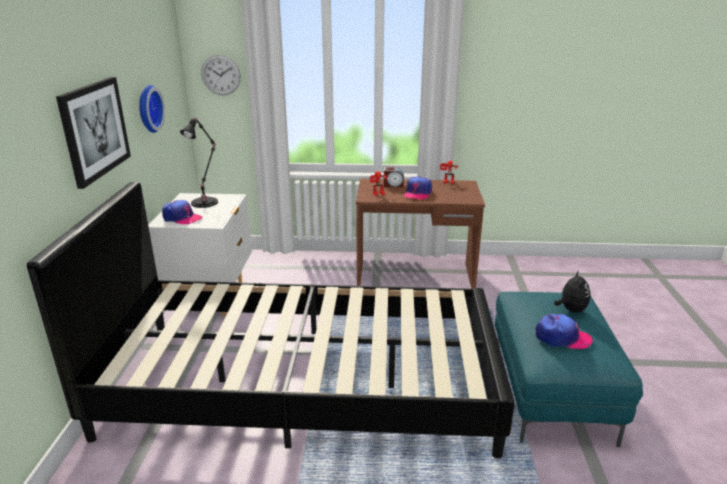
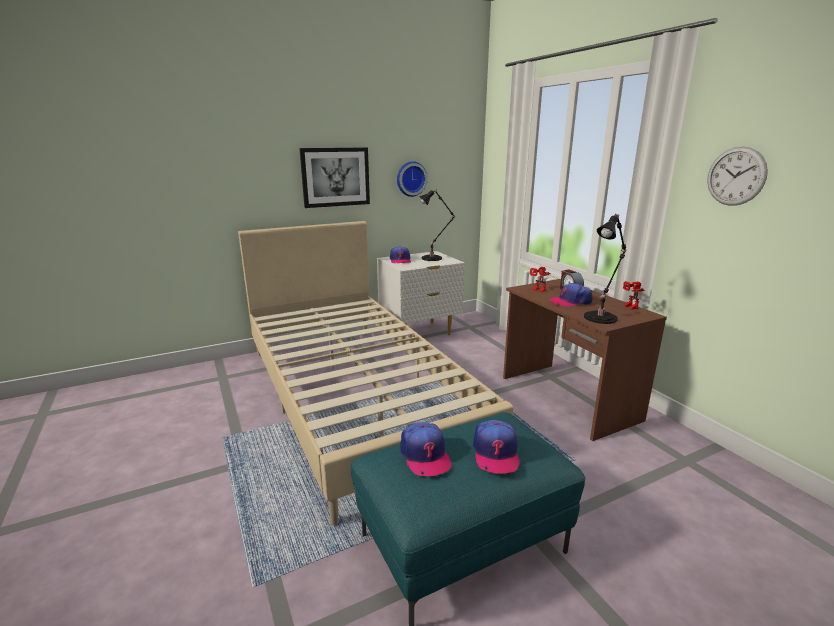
camera: 60 degrees right, 5 degrees down
black bed [27,182,515,458] -> beige bed [238,221,513,526]
wall clock [201,55,241,95] -> wall clock moved to [707,146,768,206]
plush toy [554,270,590,313] -> cap [473,420,520,473]
none -> black table lamp [584,214,626,324]

